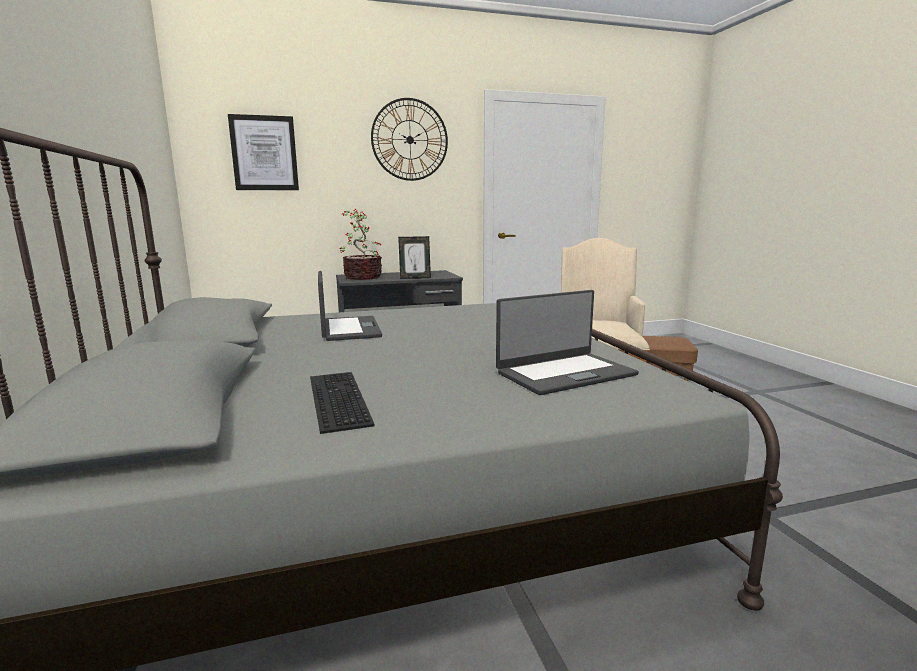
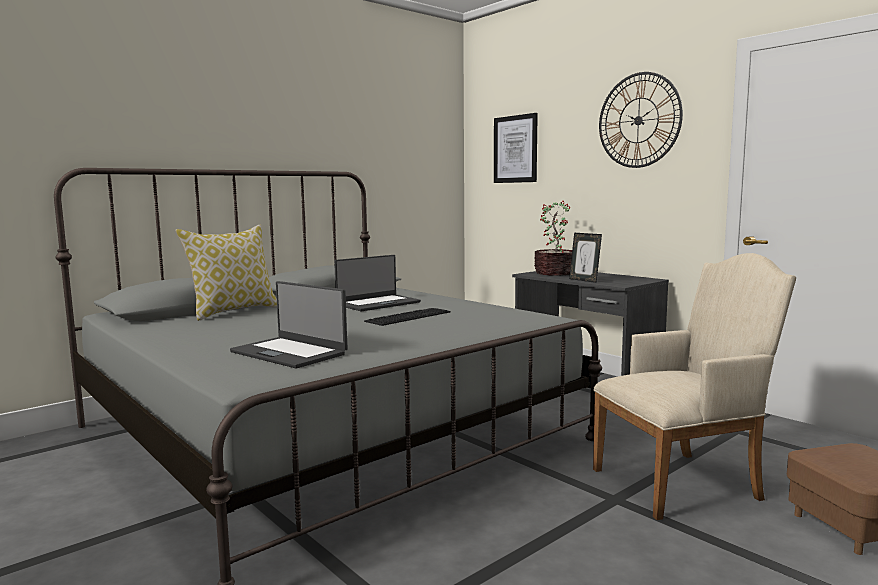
camera: 65 degrees right, 5 degrees down
keyboard [310,372,375,434] -> keyboard moved to [364,308,450,326]
none -> pillow [175,225,277,321]

